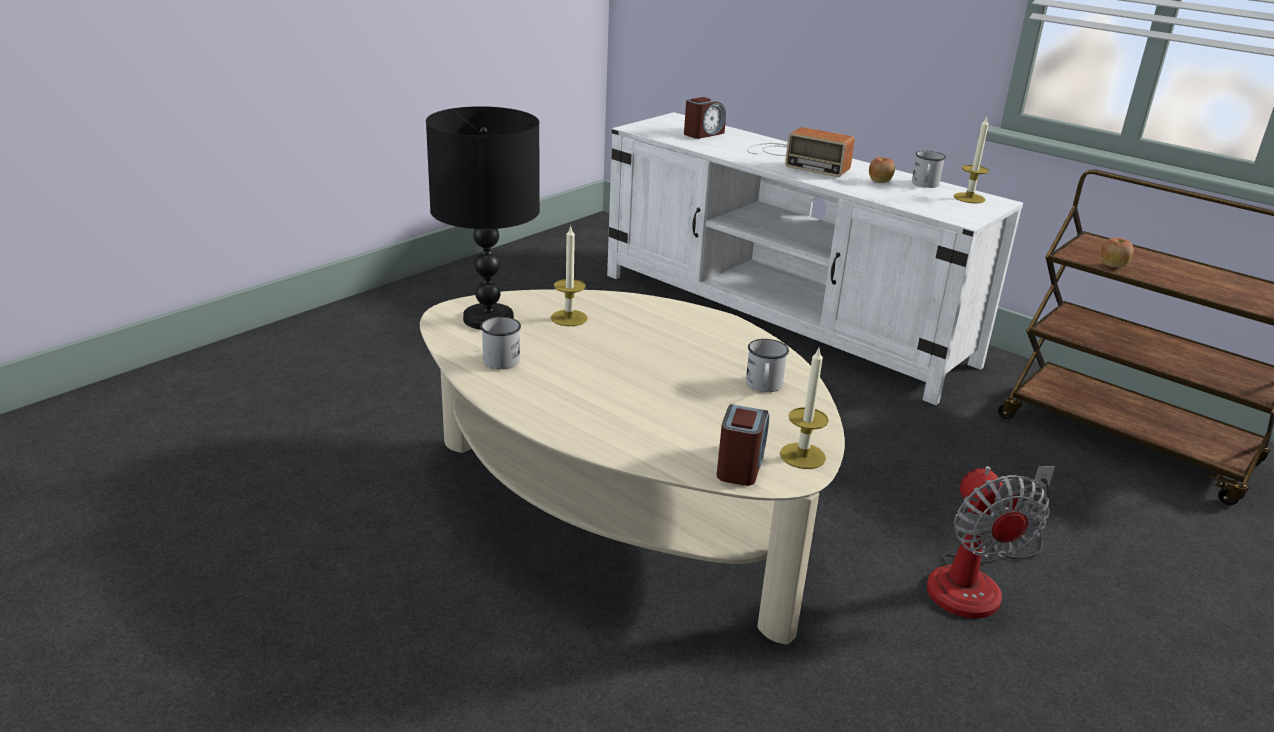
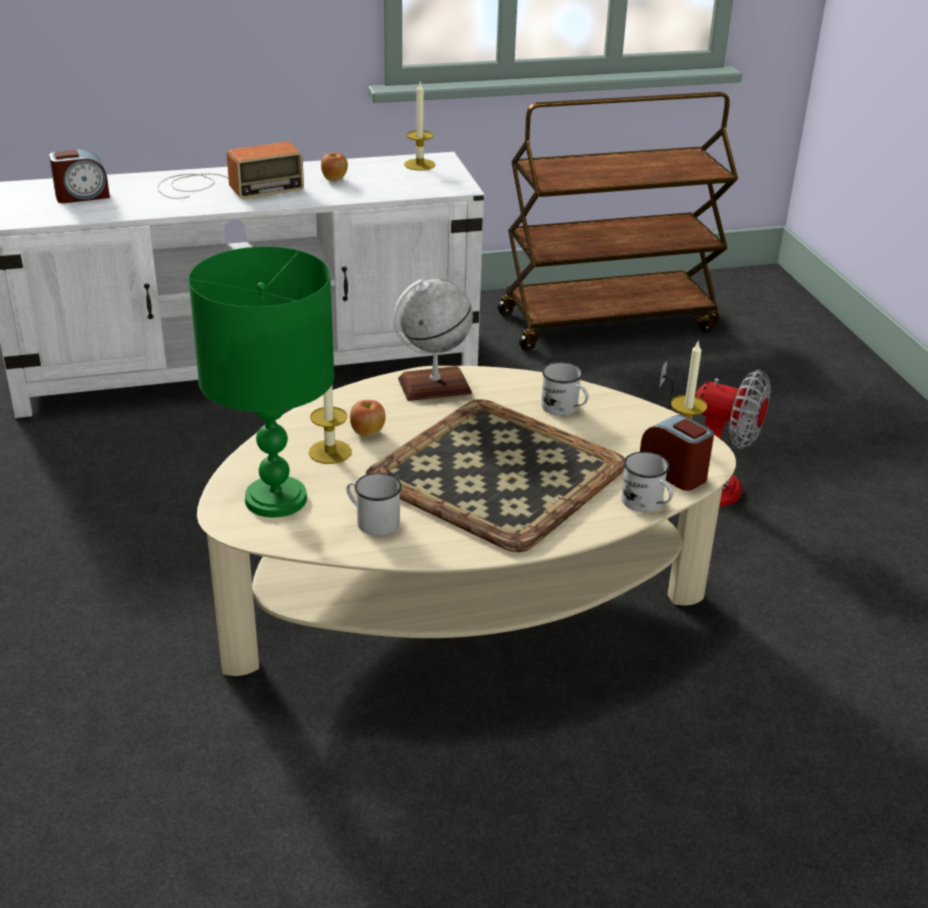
camera: 55 degrees left, 5 degrees up
black table lamp [426,106,540,330] -> green table lamp [188,247,335,518]
alarm clock [684,97,726,139] -> alarm clock turned 75 degrees clockwise [49,150,110,203]
white mug [912,151,946,188] -> white mug moved to [621,452,673,512]
apple [1101,237,1134,268] -> apple moved to [350,400,386,437]
none -> tray [365,399,625,552]
none -> globe [393,279,473,401]

